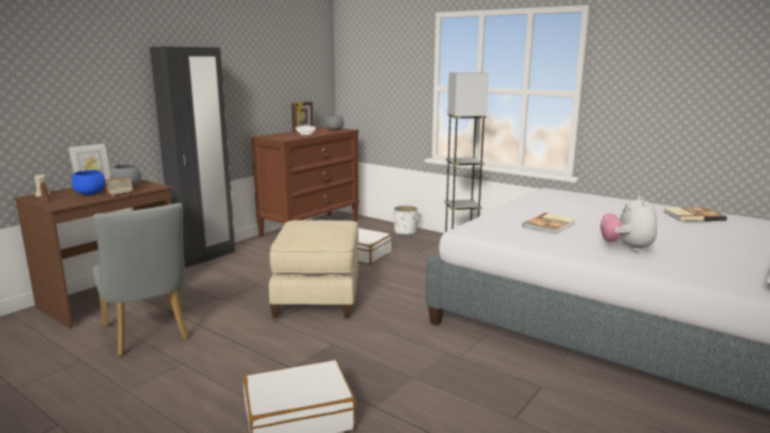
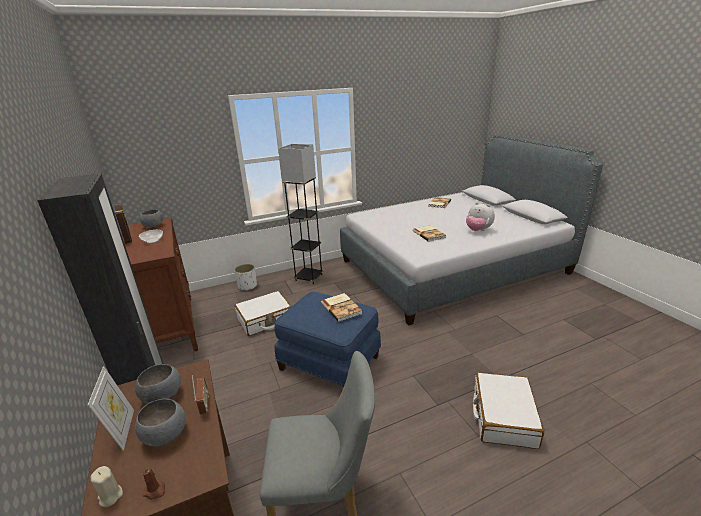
camera: 60 degrees left, 10 degrees up
blue bowl [72,170,106,195] -> grey bowl [135,399,186,447]
beige ottoman [269,220,359,318] -> blue ottoman [274,292,381,387]
none -> book [321,293,362,322]

